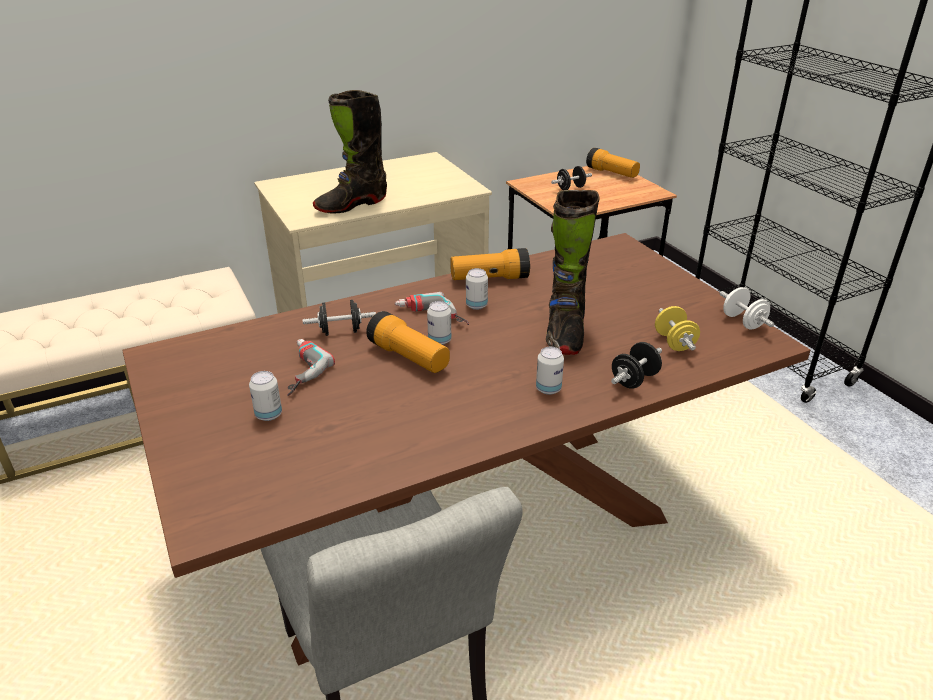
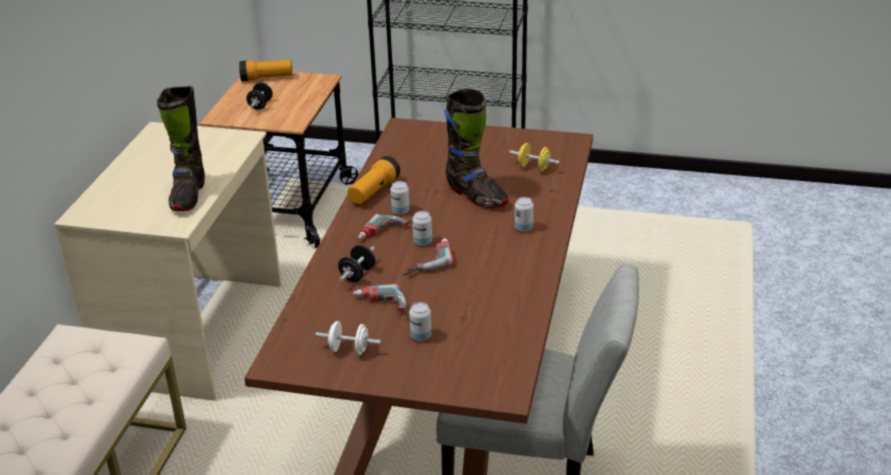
camera: 50 degrees left, 0 degrees up
flashlight [366,311,450,373] -> power drill [403,238,454,275]
black dumbbell [611,342,662,389] -> none
white dumbbell [720,287,774,330] -> white dumbbell moved to [315,321,381,355]

